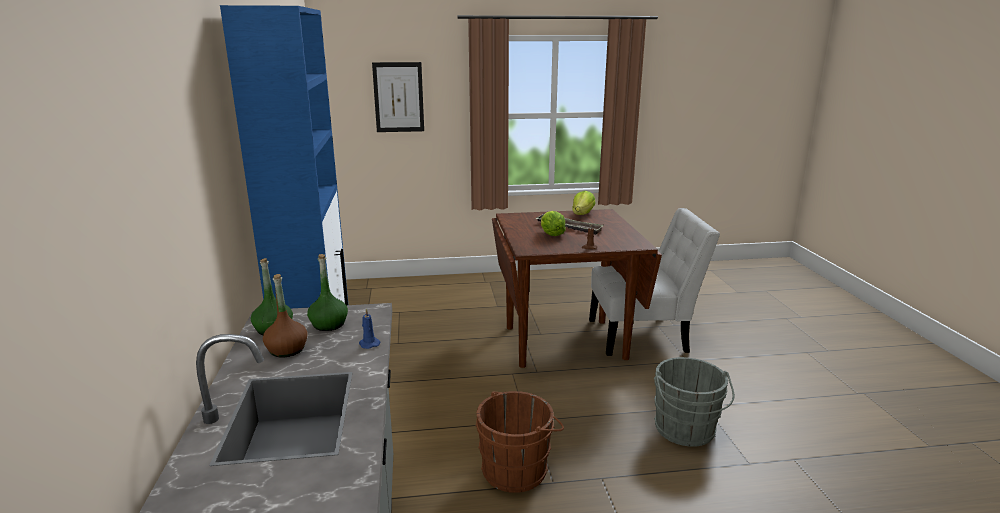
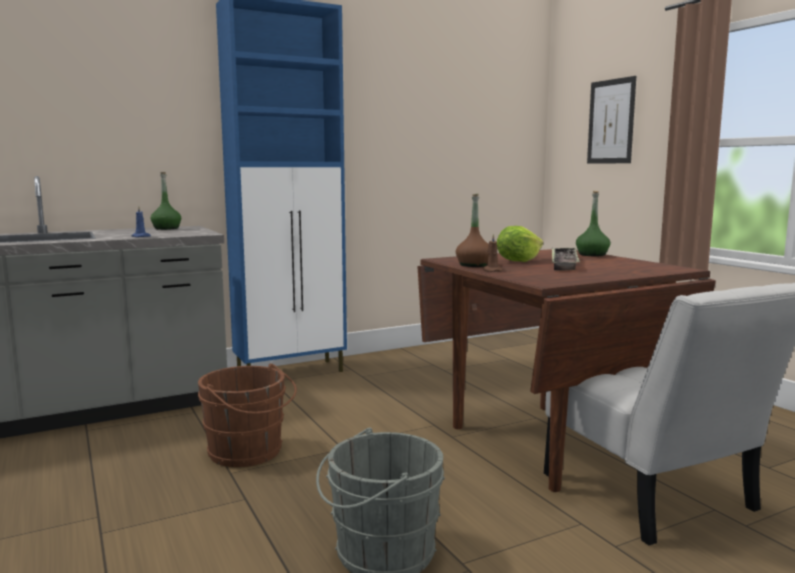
camera: 70 degrees right, 10 degrees down
brown bottle [263,274,307,357] -> brown bottle moved to [456,194,489,267]
green bottle [307,254,348,331] -> green bottle moved to [576,191,610,256]
lettuce [572,191,596,215] -> none

